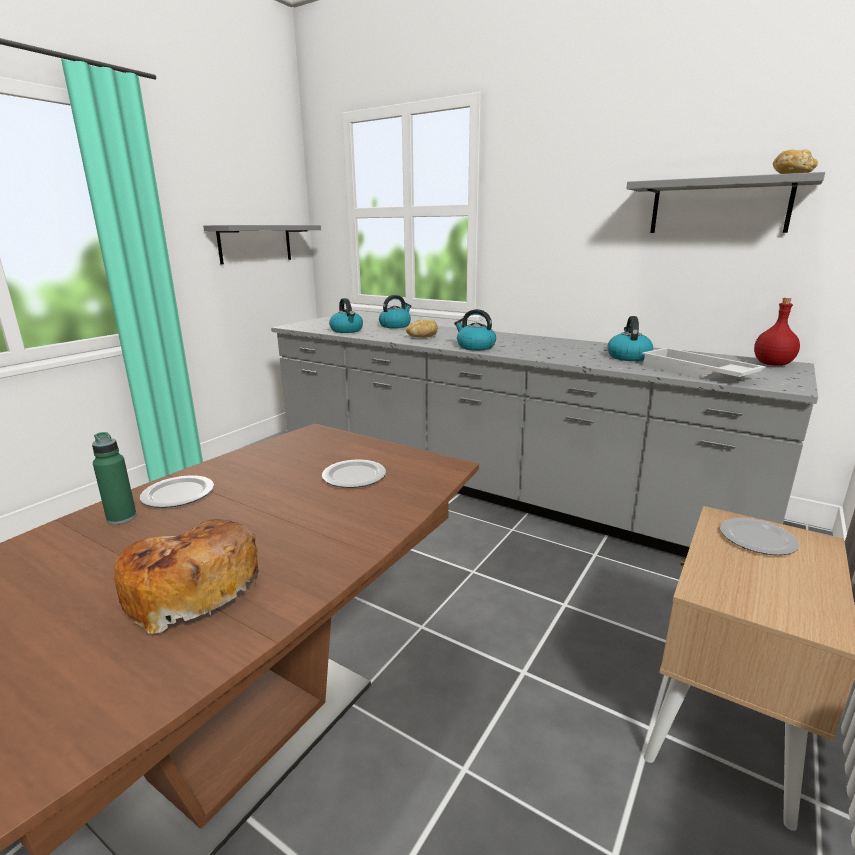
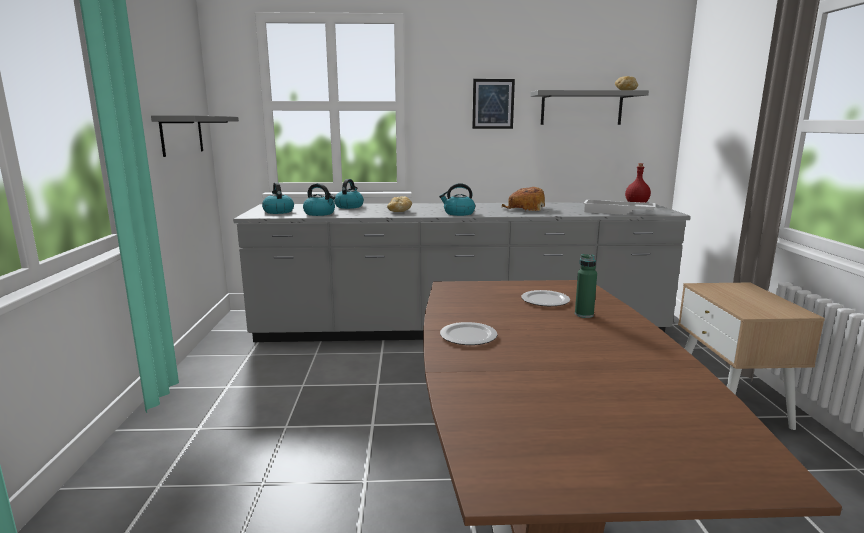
camera: 35 degrees left, 5 degrees down
green bottle [92,432,137,525] -> green bottle moved to [575,254,597,318]
bread [114,519,258,634] -> bread moved to [502,187,545,211]
kettle [608,316,653,361] -> kettle moved to [262,182,294,214]
plate [720,518,799,555] -> none
none -> picture [472,79,515,129]

